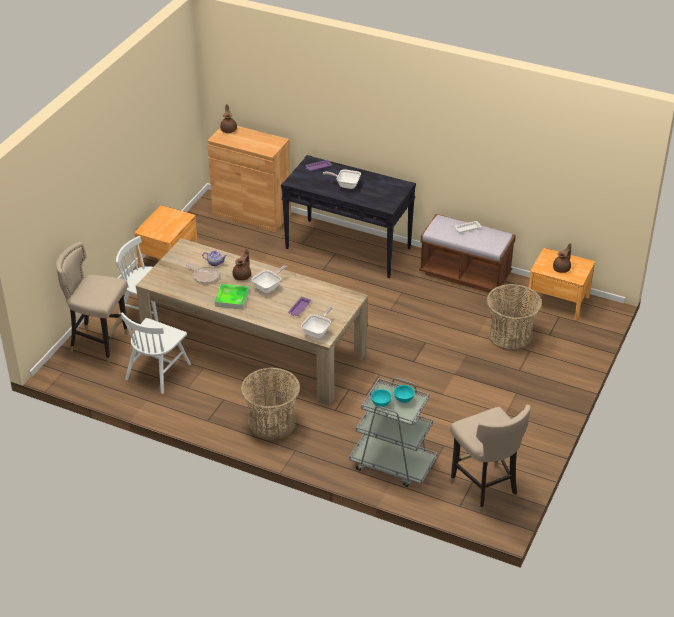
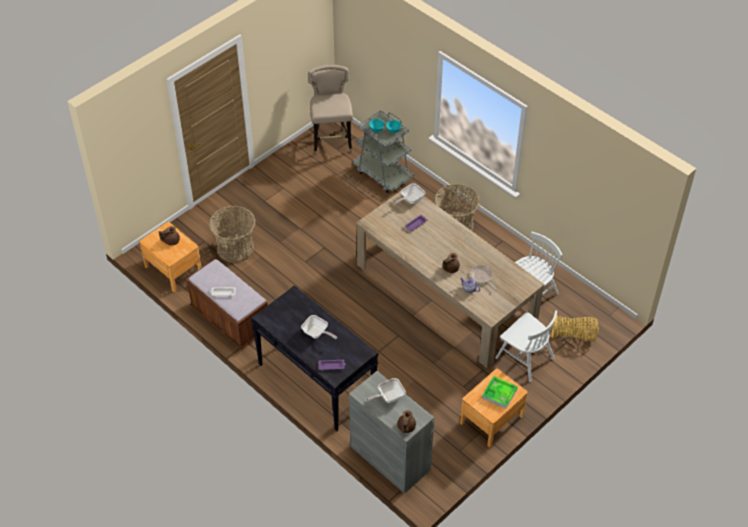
camera: 160 degrees left, 10 degrees up
beige stool [56,242,128,364] -> basket [552,315,599,341]
brown cabinet [207,126,291,232] -> grey cabinet [349,371,435,494]
tray [215,284,250,309] -> tray moved to [482,376,518,409]
frying pan [252,265,288,293] -> frying pan moved to [366,378,406,403]

